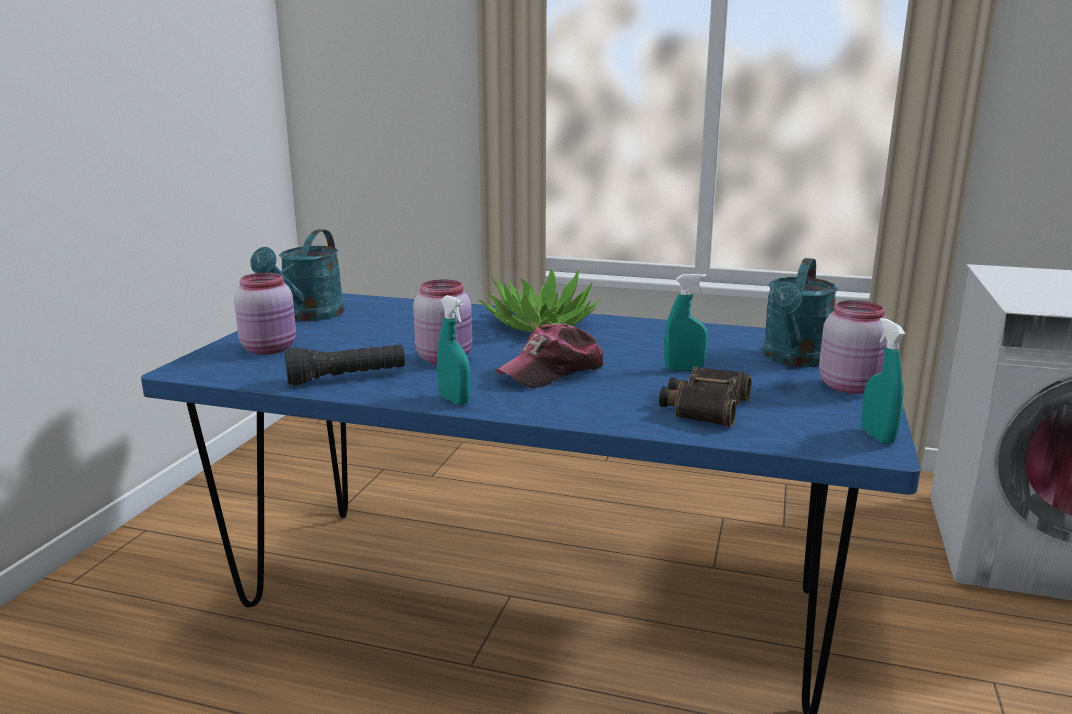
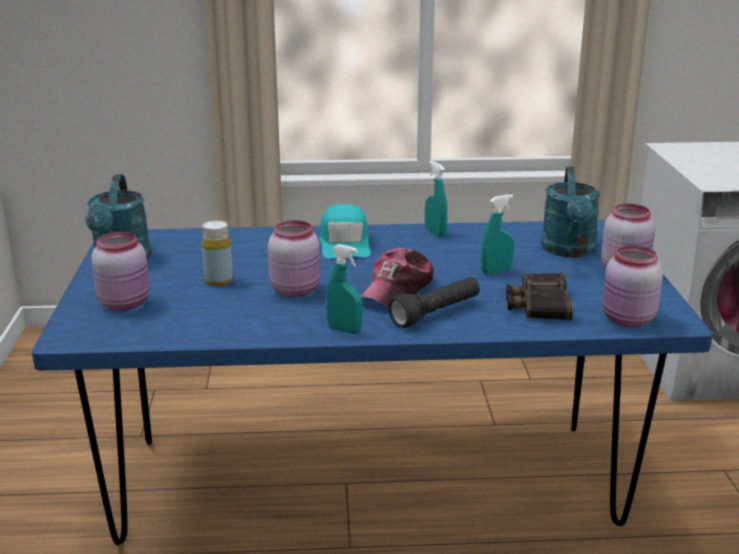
camera: 20 degrees left, 5 degrees up
black flashlight [285,344,405,386] -> black flashlight moved to [388,277,480,328]
potted plant [479,267,601,332] -> turquoise cap [320,204,371,259]
turquoise spray bottle [861,318,906,444] -> turquoise spray bottle moved to [425,161,448,237]
none -> yellow bottle [202,220,233,286]
none -> pink jar [602,245,663,327]

